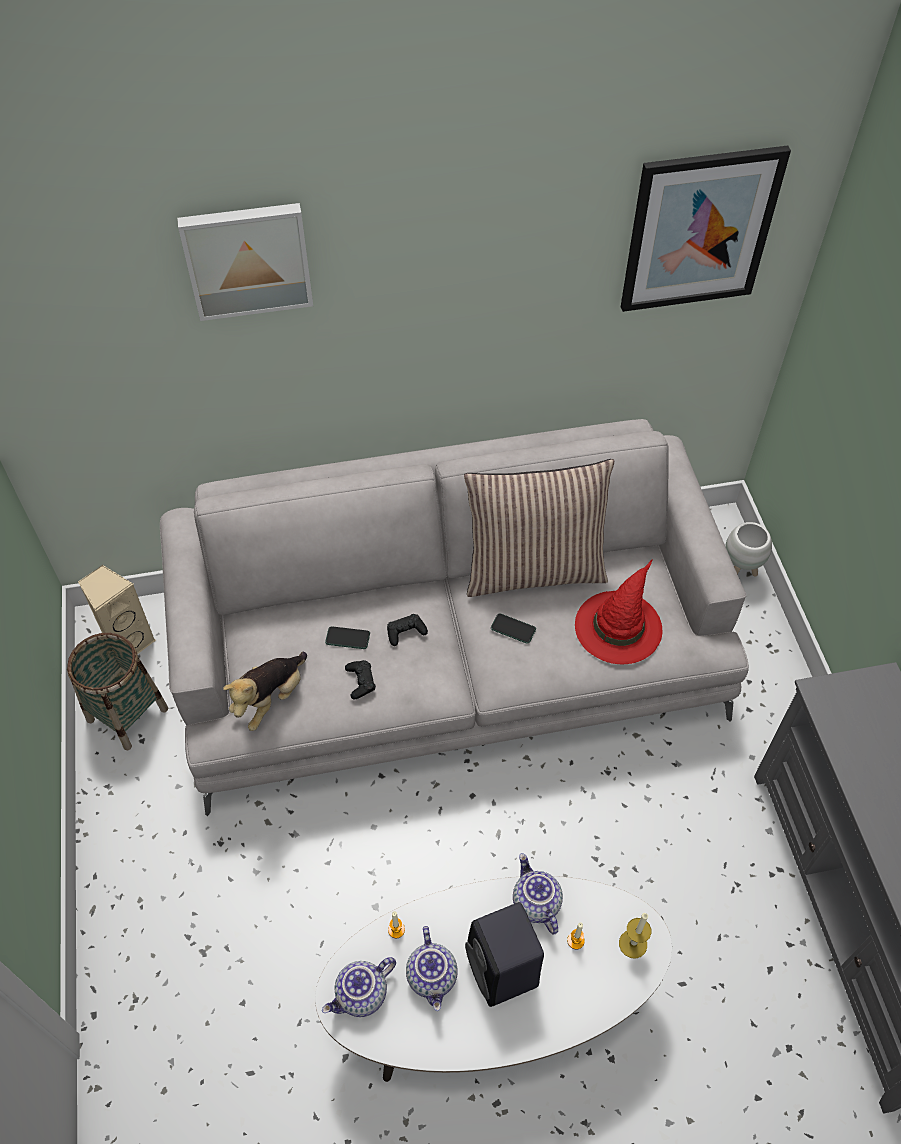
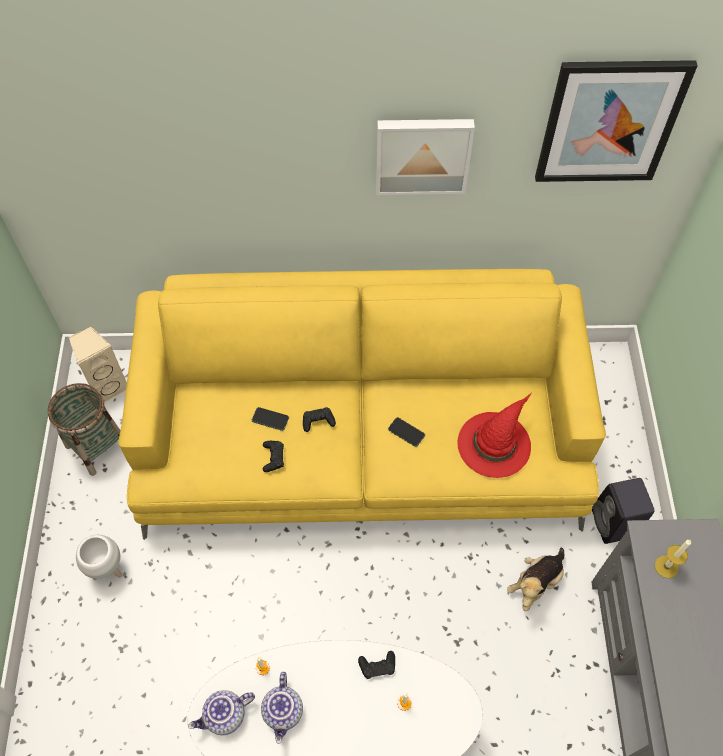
camera: 10 degrees right, 5 degrees up
grey sofa [160,419,749,816] -> yellow sofa [118,269,606,540]
picture [177,203,313,321] -> picture moved to [376,119,475,195]
plush toy [223,652,307,731] -> plush toy moved to [507,547,565,611]
pillow [464,459,614,597] -> none
black speaker [465,902,544,1007] -> black speaker moved to [592,478,655,544]
teapot [513,853,563,935] -> black game controller [358,651,395,679]
candle [619,913,651,959] -> candle moved to [655,540,691,578]
white planter [725,522,772,577] -> white planter moved to [76,535,122,580]

